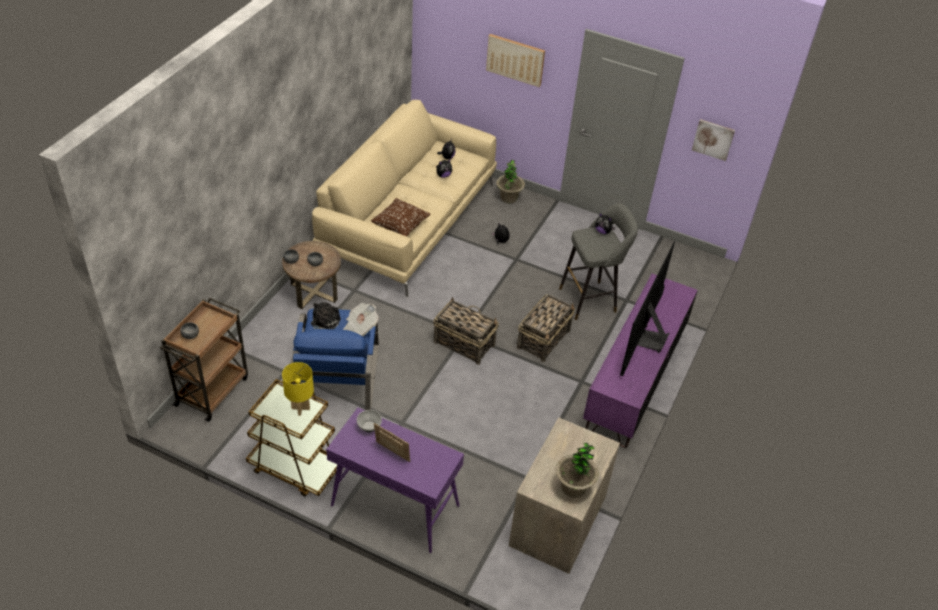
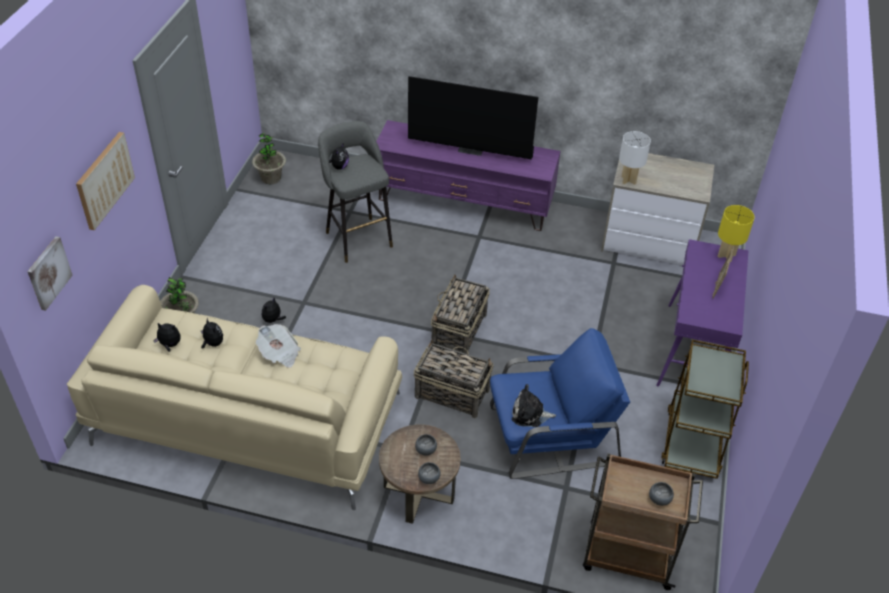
camera: 100 degrees left, 0 degrees up
yellow table lamp [282,362,314,416] -> yellow table lamp moved to [718,205,755,262]
newspaper [343,303,378,336] -> newspaper moved to [256,324,301,368]
bowl [357,410,382,432] -> none
brown pillow [371,198,430,237] -> none
basket [517,294,575,362] -> basket moved to [414,340,494,418]
potted plant [556,443,599,498] -> potted plant moved to [252,133,286,184]
picture [692,119,735,161] -> picture moved to [27,236,73,311]
none -> white table lamp [619,131,651,185]

